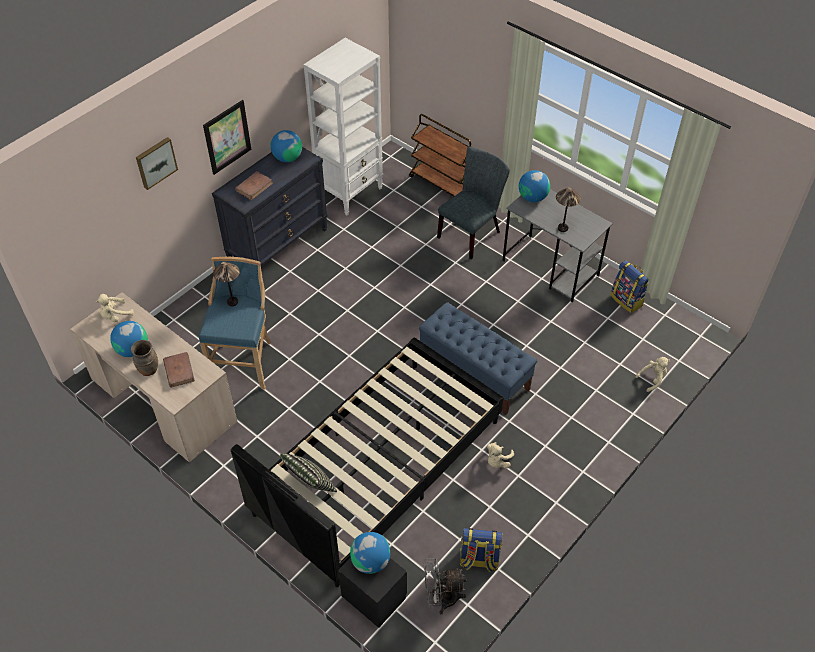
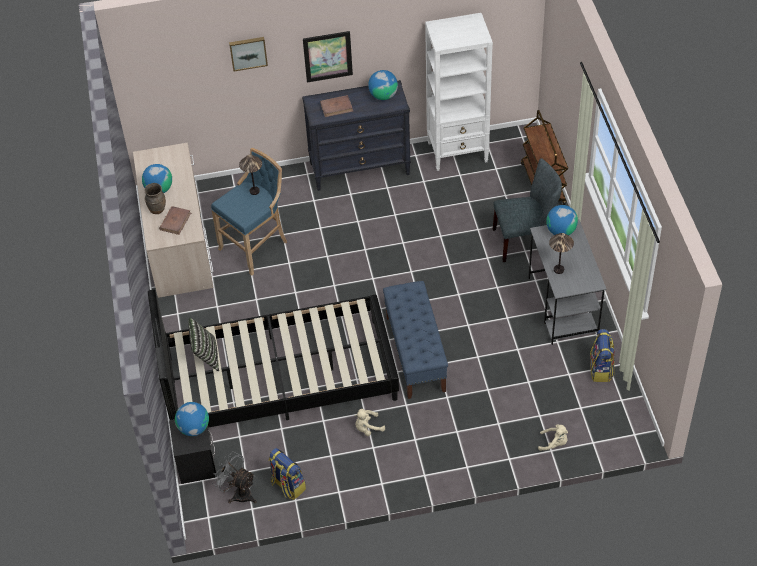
camera: 40 degrees right, 0 degrees up
beige plush toy [96,294,134,322] -> none

